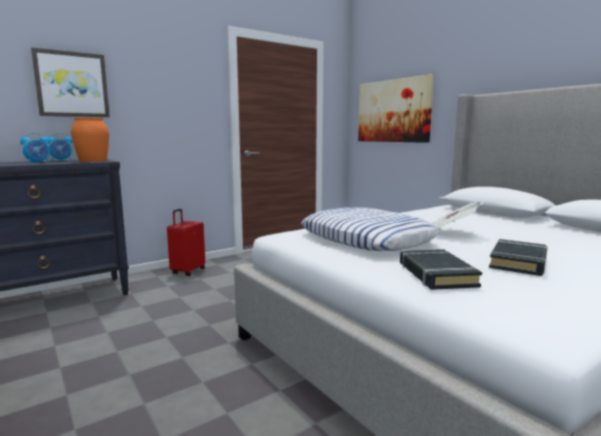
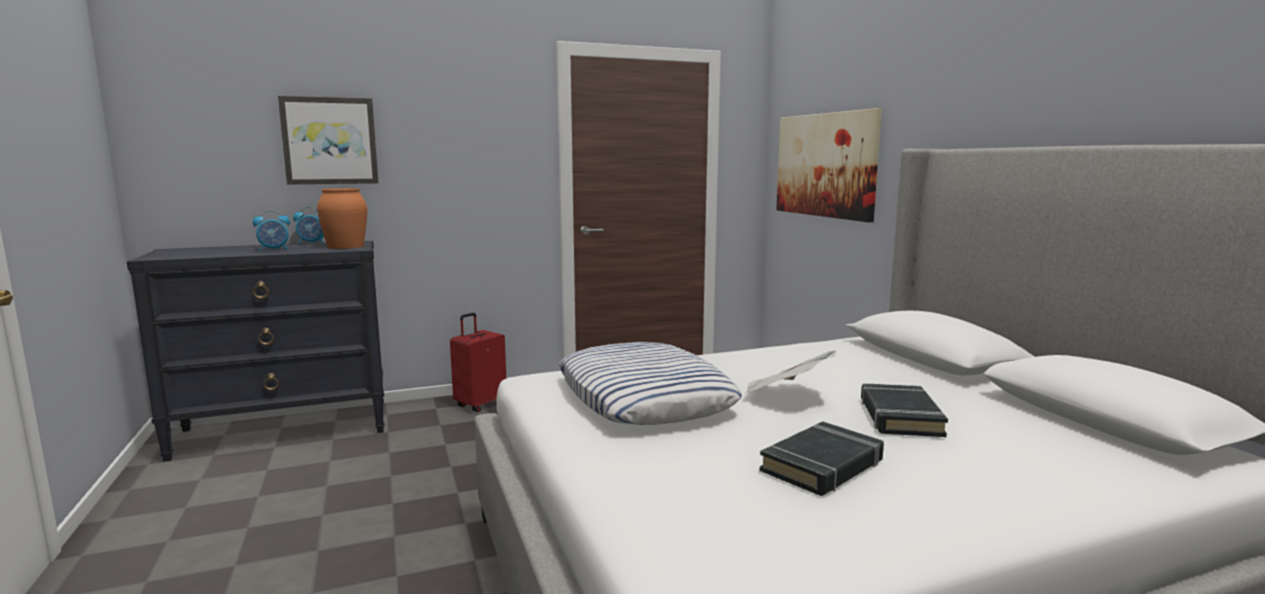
camera: 15 degrees right, 0 degrees up
black book [400,249,482,290] -> black book moved to [861,383,948,437]

